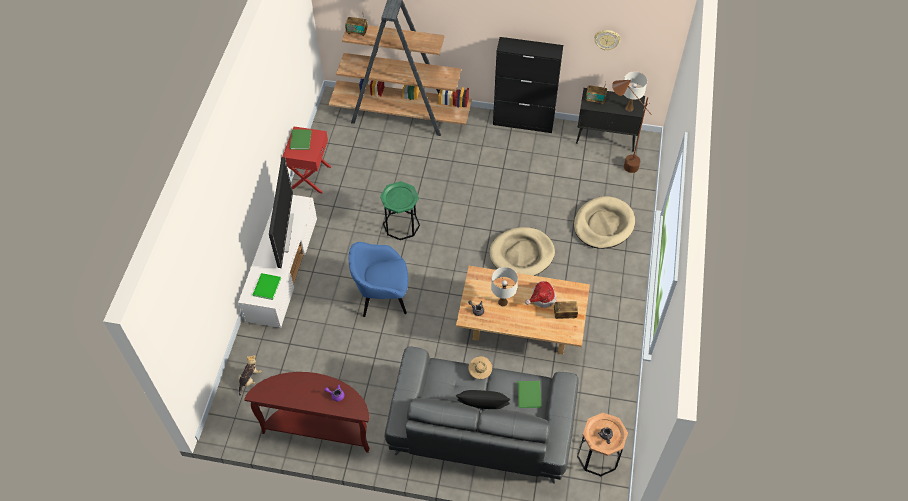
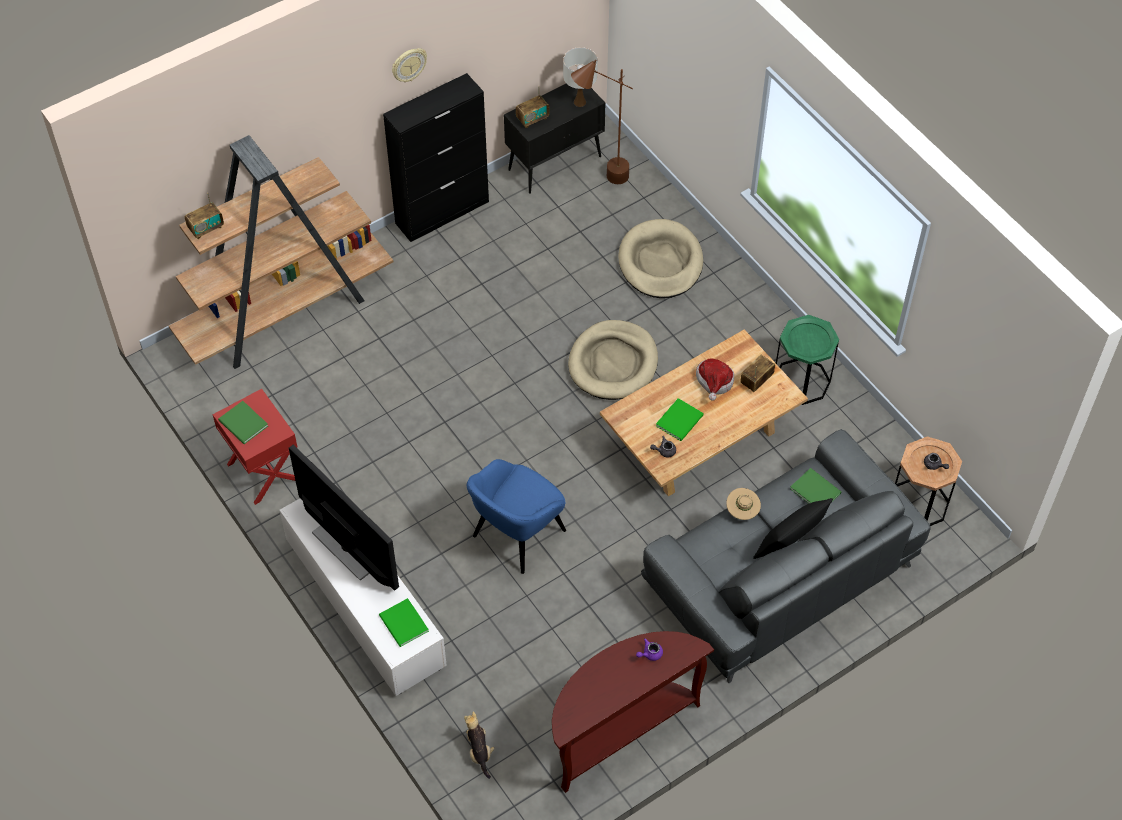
camera: 45 degrees left, 0 degrees up
green side table [380,181,420,240] -> green side table moved to [776,315,839,405]
white table lamp [491,267,518,306] -> green book [656,398,704,441]
wall clock [594,30,621,51] -> wall clock moved to [392,48,427,82]

